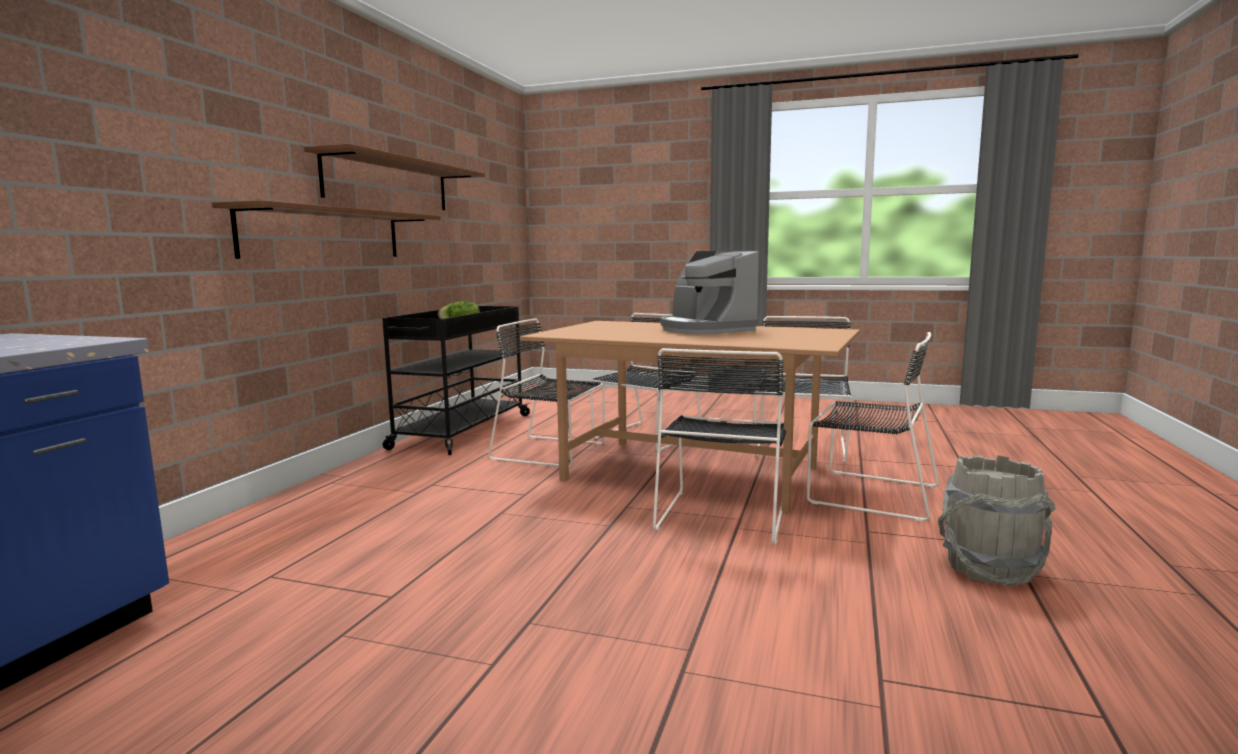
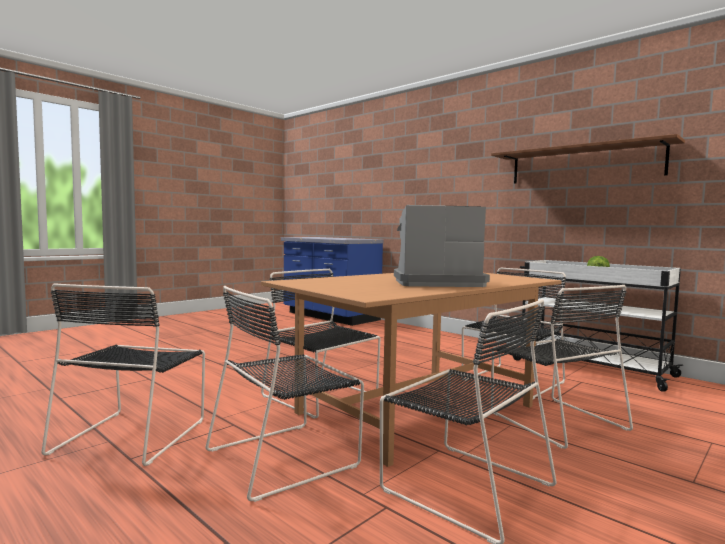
camera: 115 degrees right, 5 degrees down
brown shelf [212,200,441,259] -> none
black cart [382,306,531,455] -> white cart [513,260,684,392]
grey bucket [938,455,1056,586] -> black chair [42,283,205,466]

